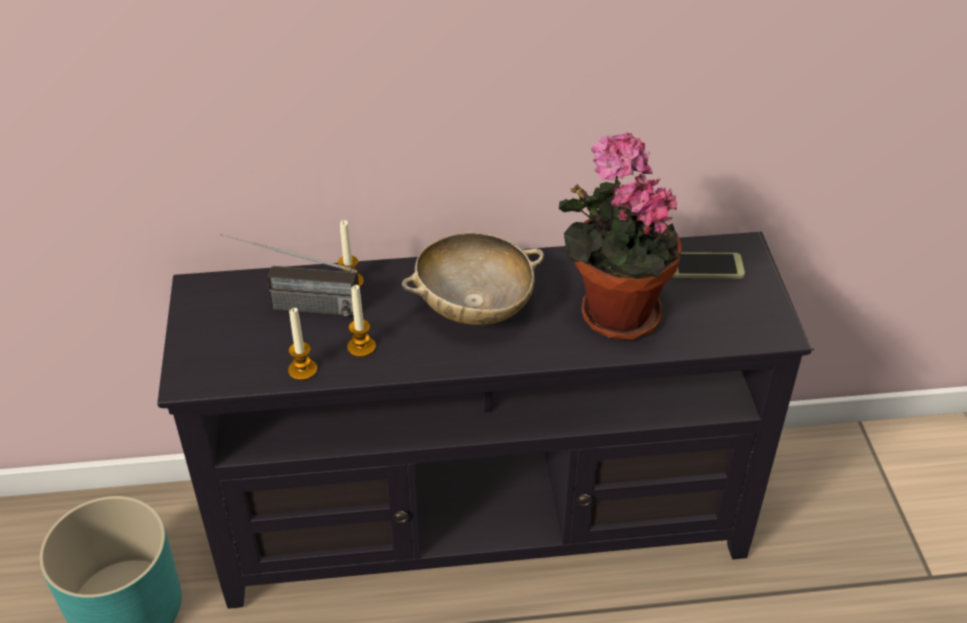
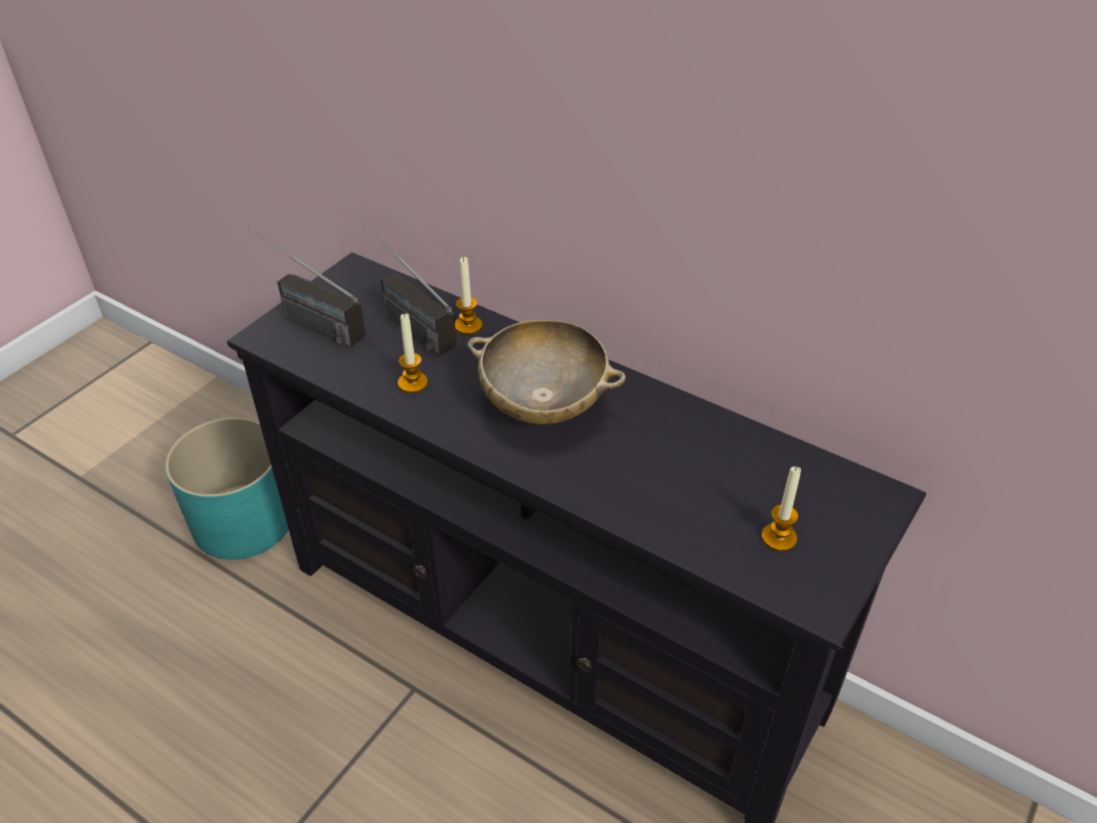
camera: 40 degrees right, 0 degrees up
candle [288,308,317,381] -> candle moved to [762,466,801,551]
potted plant [559,133,682,340] -> none
phone [672,252,745,278] -> none
none -> radio [248,227,366,347]

